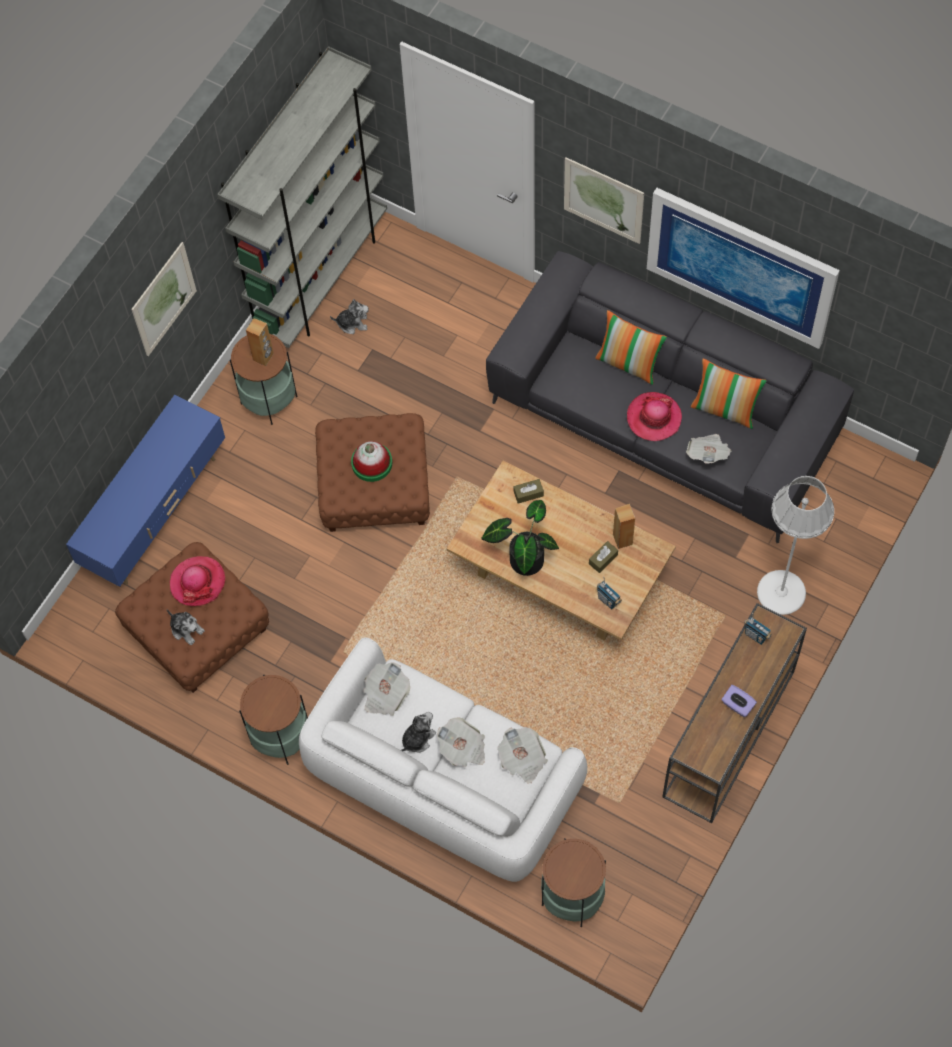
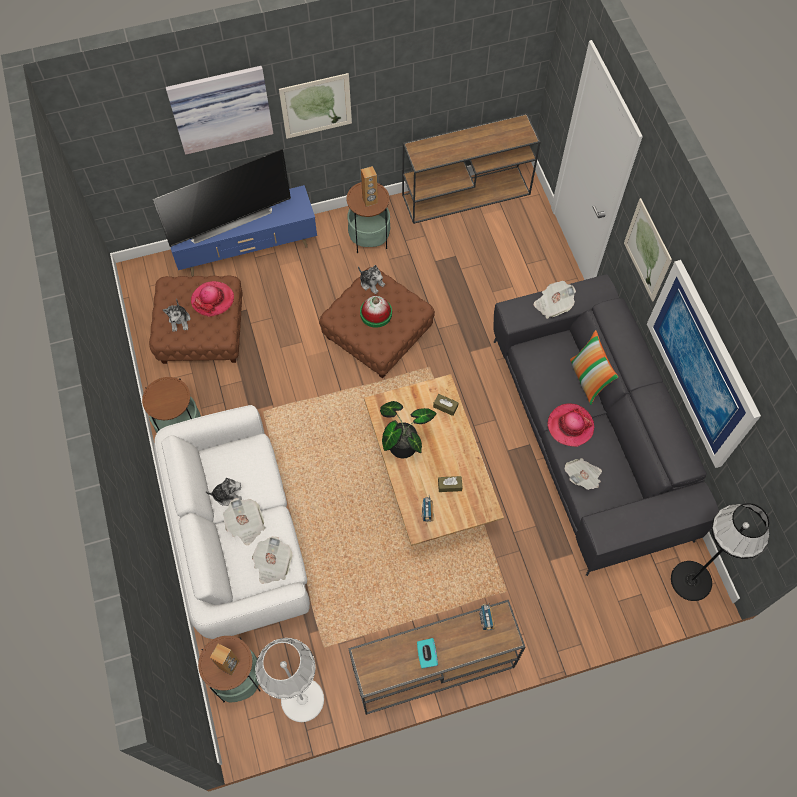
camera: 40 degrees right, 0 degrees up
grey bookcase [217,46,387,348] -> brown console table [402,113,541,224]
plush toy [330,299,369,334] -> plush toy moved to [358,265,385,294]
newspaper [363,662,410,716] -> newspaper moved to [534,281,576,319]
brown speaker [613,504,635,549] -> brown speaker moved to [210,644,239,675]
pillow [691,359,767,429] -> none
purple tissue box [721,685,757,717] -> turquoise tissue box [417,638,438,668]
white floor lamp [757,476,834,615] -> white floor lamp moved to [255,638,324,722]
none -> television [153,149,291,247]
none -> picture [166,66,273,155]
none -> black floor lamp [671,503,769,601]

